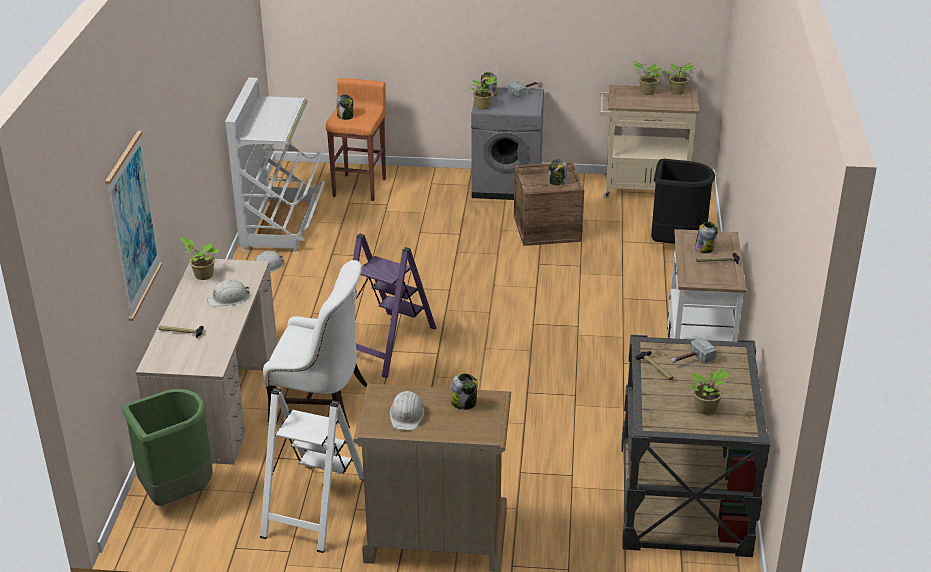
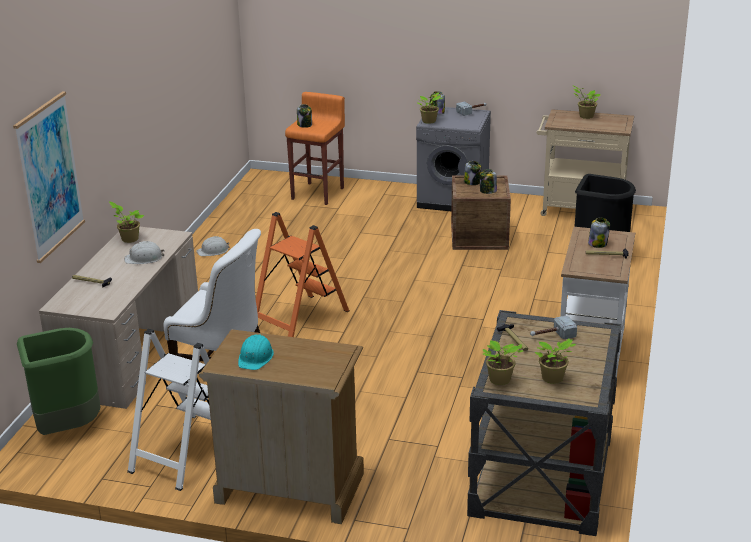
camera: 10 degrees right, 5 degrees down
white shoe rack [225,77,325,254] -> none
purple step ladder [353,234,437,378] -> orange step ladder [256,212,350,337]
white hard hat [390,391,425,430] -> turquoise hard hat [238,334,274,370]
jar [451,373,477,410] -> jar moved to [464,161,481,185]
potted plant [667,63,695,95] -> potted plant moved to [483,340,523,385]

